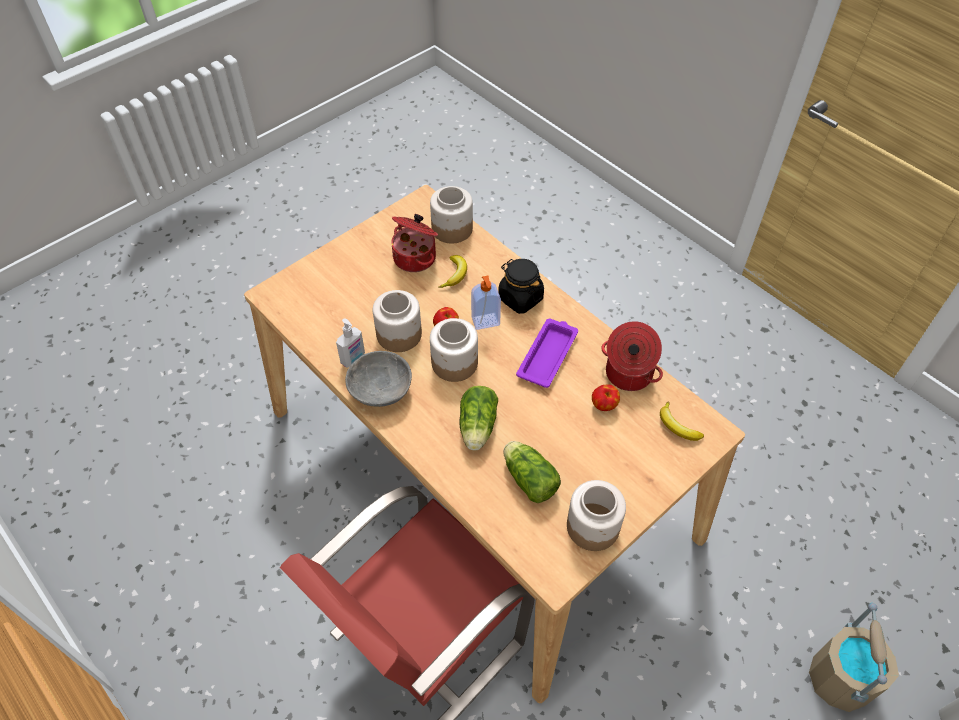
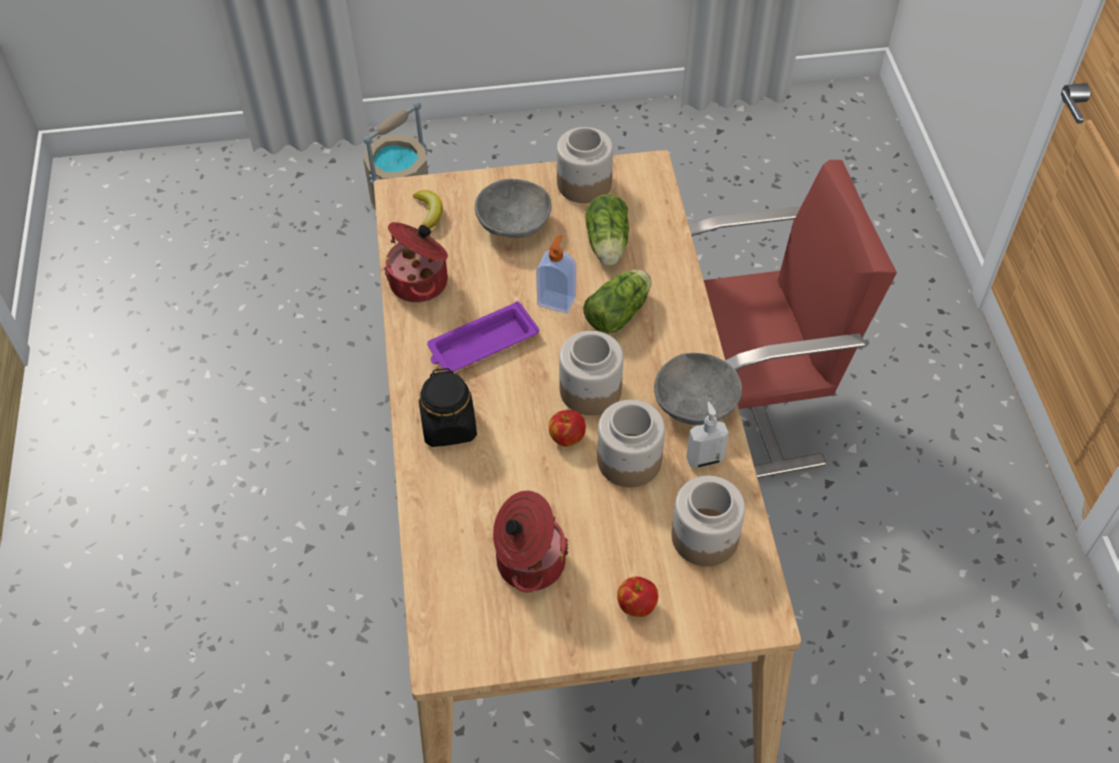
camera: 145 degrees left, 0 degrees up
jar [430,186,473,243] -> jar moved to [672,476,745,566]
banana [438,255,467,288] -> none
soap dispenser [471,276,501,330] -> soap dispenser moved to [536,235,576,314]
apple [592,384,620,411] -> apple moved to [617,577,658,617]
none -> grey bowl [475,179,552,238]

